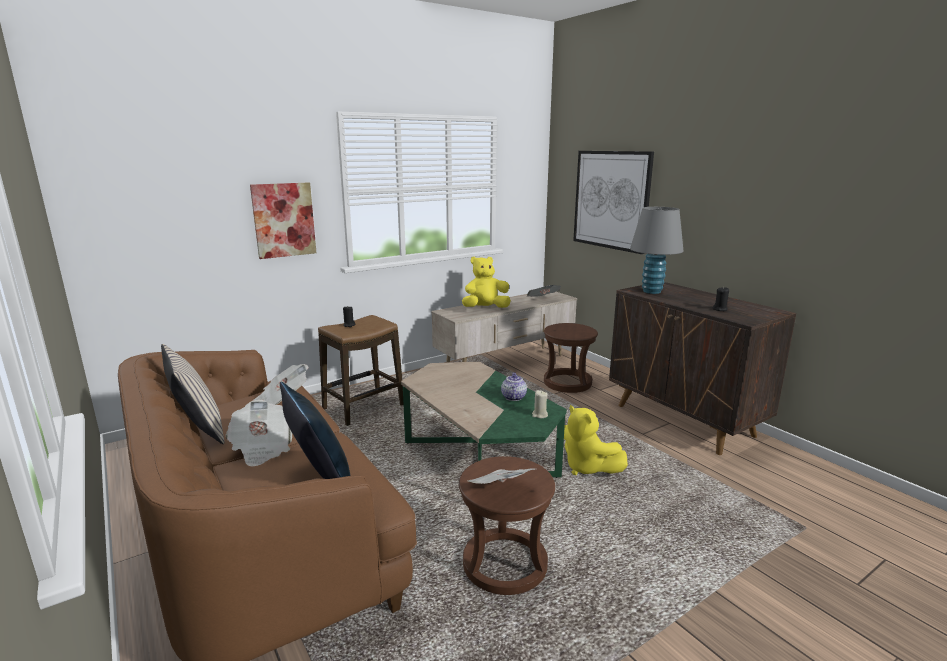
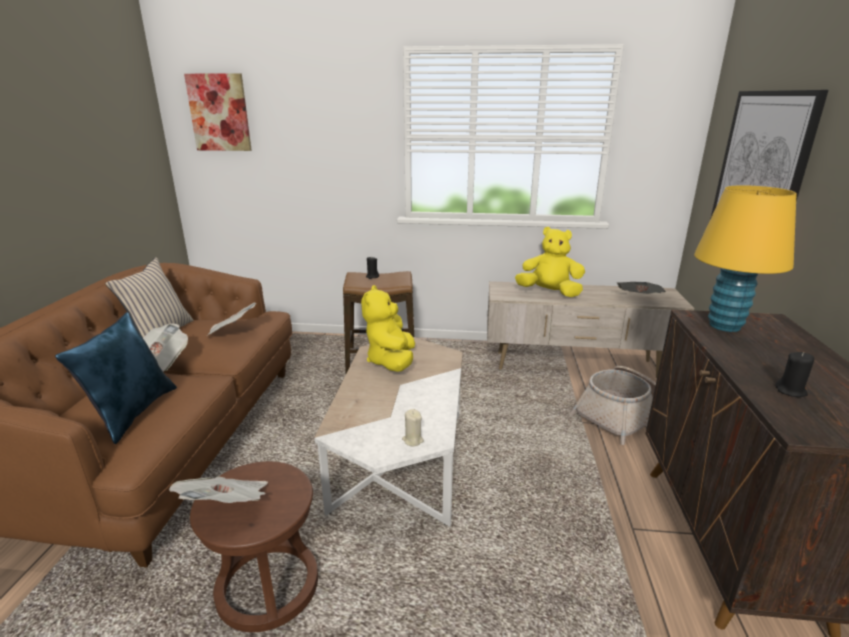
camera: 40 degrees right, 5 degrees up
picture [250,182,316,259] -> picture moved to [184,73,252,151]
green coffee table [401,362,567,478] -> white coffee table [314,337,463,527]
teapot [501,373,527,401] -> none
brown stool [544,323,598,393] -> basket [569,366,656,445]
yellow plush toy [564,405,628,475] -> yellow plush toy moved to [361,285,415,372]
grey table lamp [630,207,684,294] -> yellow table lamp [694,185,796,332]

